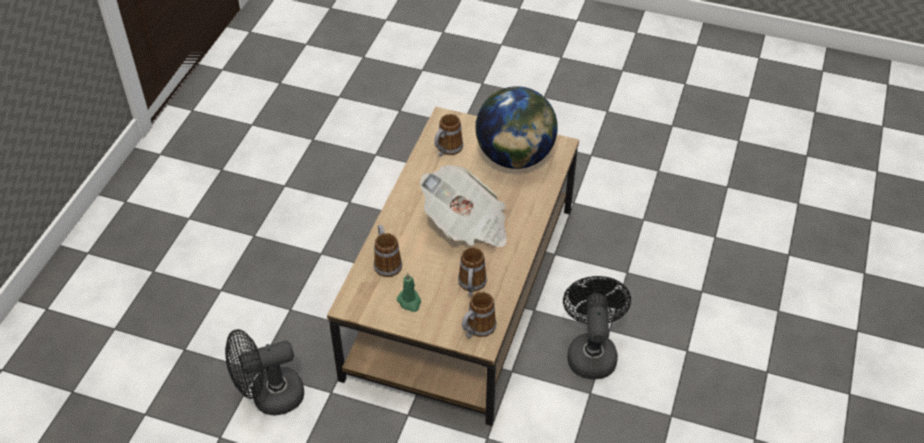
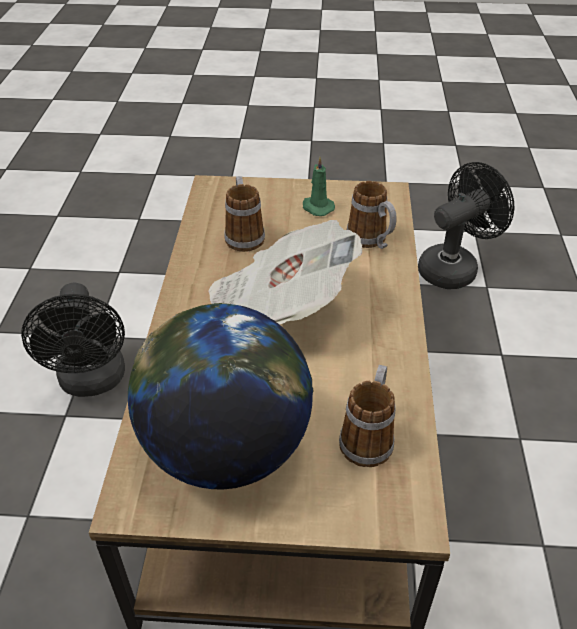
camera: 165 degrees right, 5 degrees down
mug [462,292,496,338] -> none

